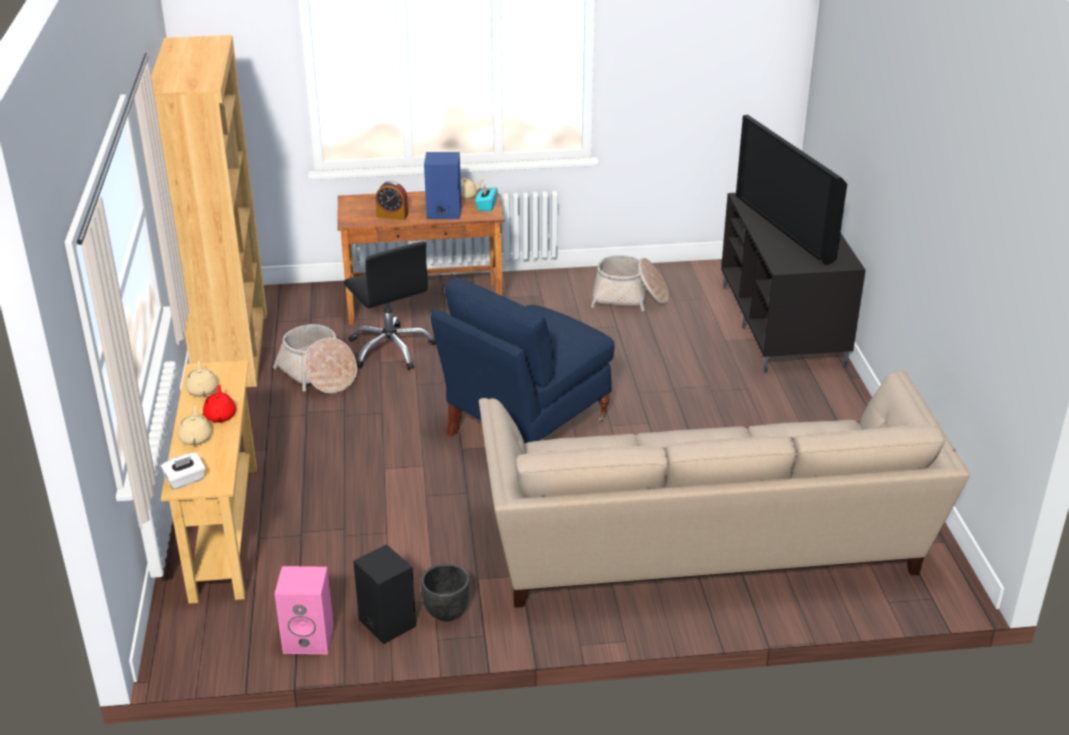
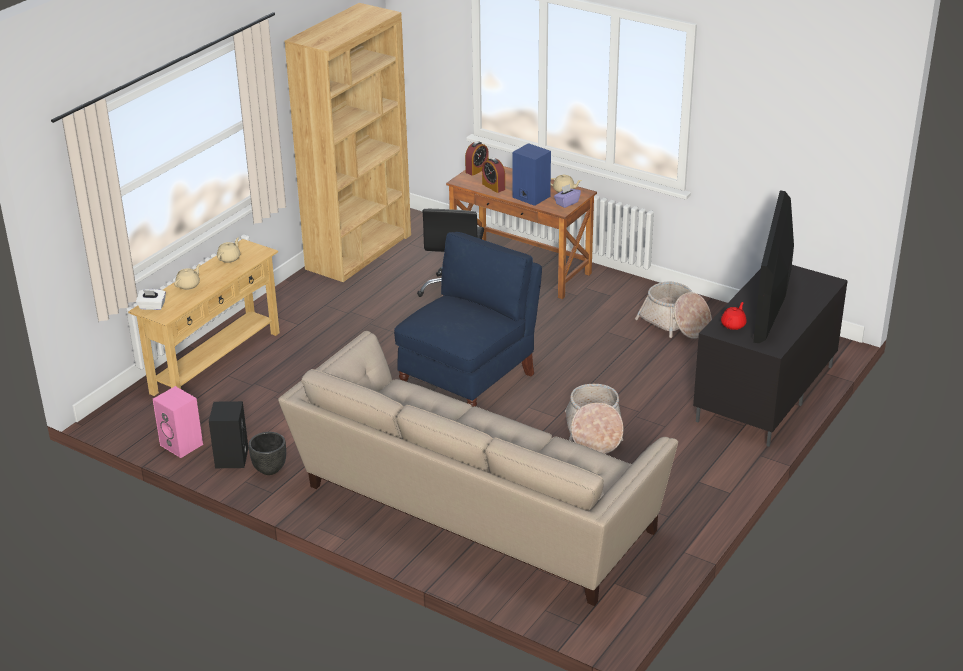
camera: 40 degrees right, 0 degrees up
red teapot [203,384,236,422] -> red teapot moved to [721,302,747,330]
basket [273,324,357,394] -> basket moved to [565,384,623,454]
blue armchair [431,276,615,444] -> blue armchair turned 135 degrees clockwise [394,232,542,407]
turquoise tissue box [475,185,497,212] -> purple tissue box [554,184,581,208]
none -> alarm clock [465,141,489,176]

